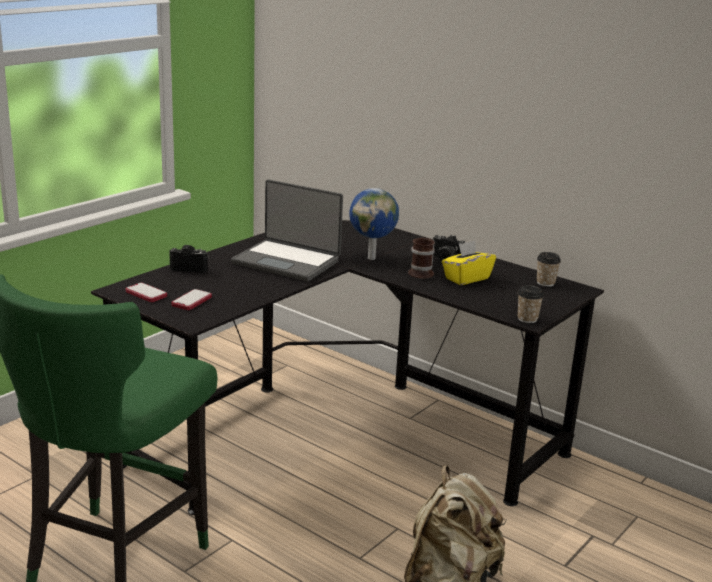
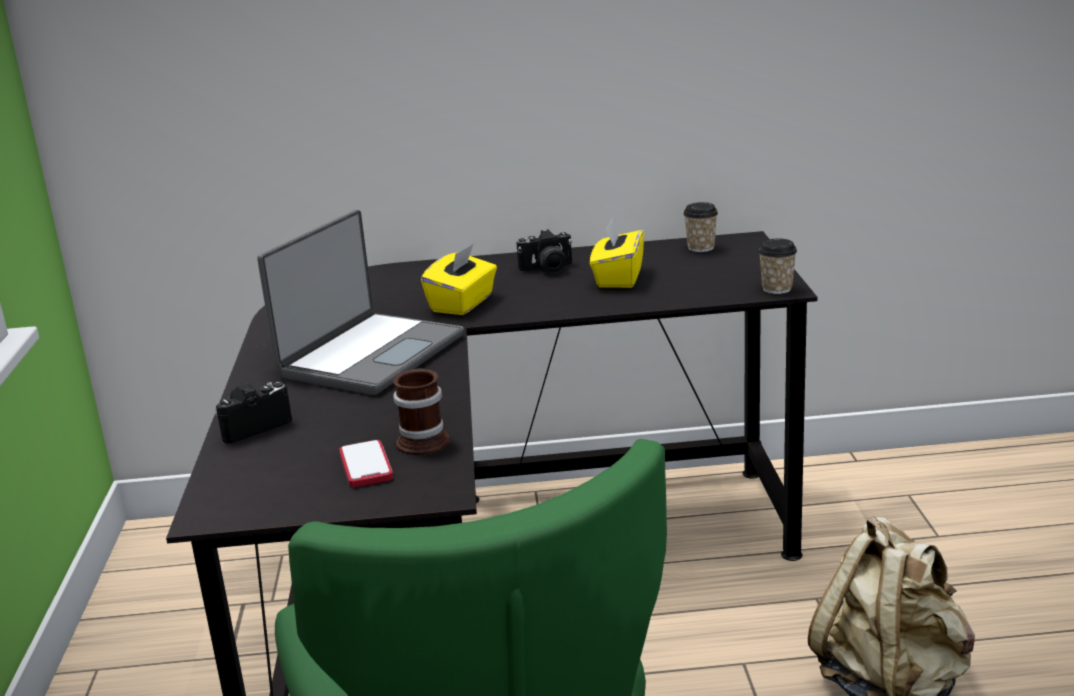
camera: 40 degrees left, 0 degrees up
phone [125,283,167,302] -> none
laptop [231,179,343,281] -> laptop turned 45 degrees counterclockwise [257,210,464,395]
globe [349,188,399,260] -> yellow tissue box [421,244,497,315]
mug [408,238,435,279] -> mug moved to [393,369,450,455]

